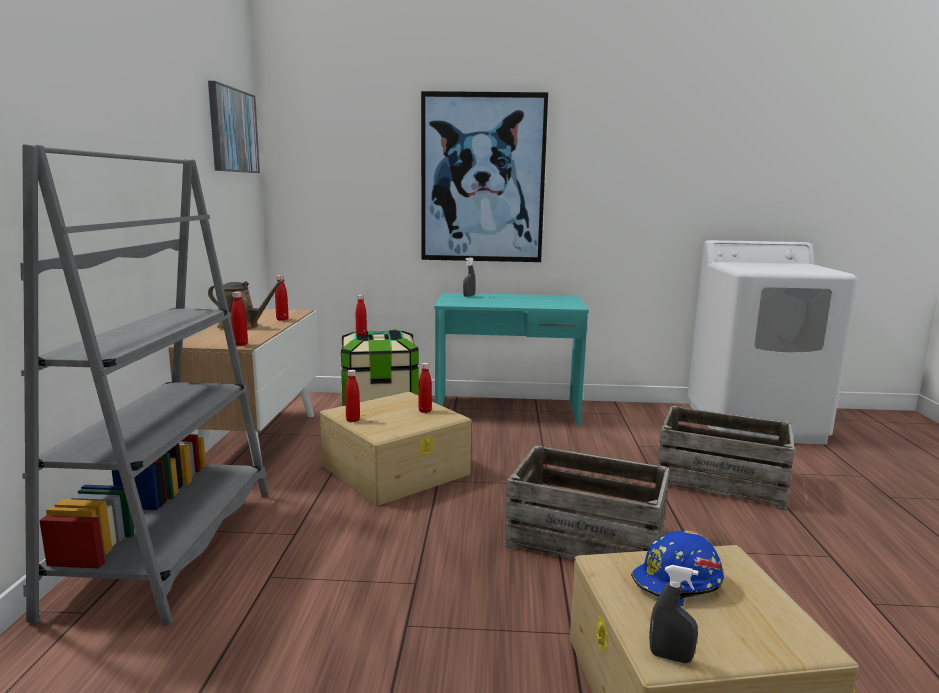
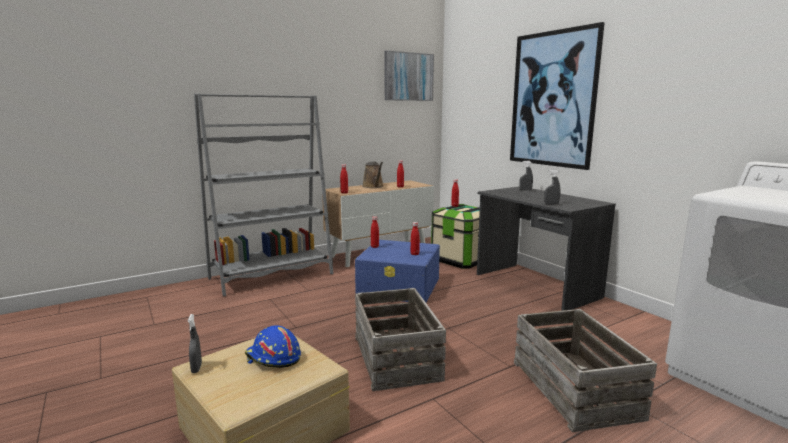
camera: 55 degrees right, 0 degrees up
beige storage box [320,392,471,506] -> blue storage box [355,240,440,303]
turquoise desk [434,293,589,426] -> grey desk [477,187,616,311]
none -> grey spray bottle [544,169,560,205]

